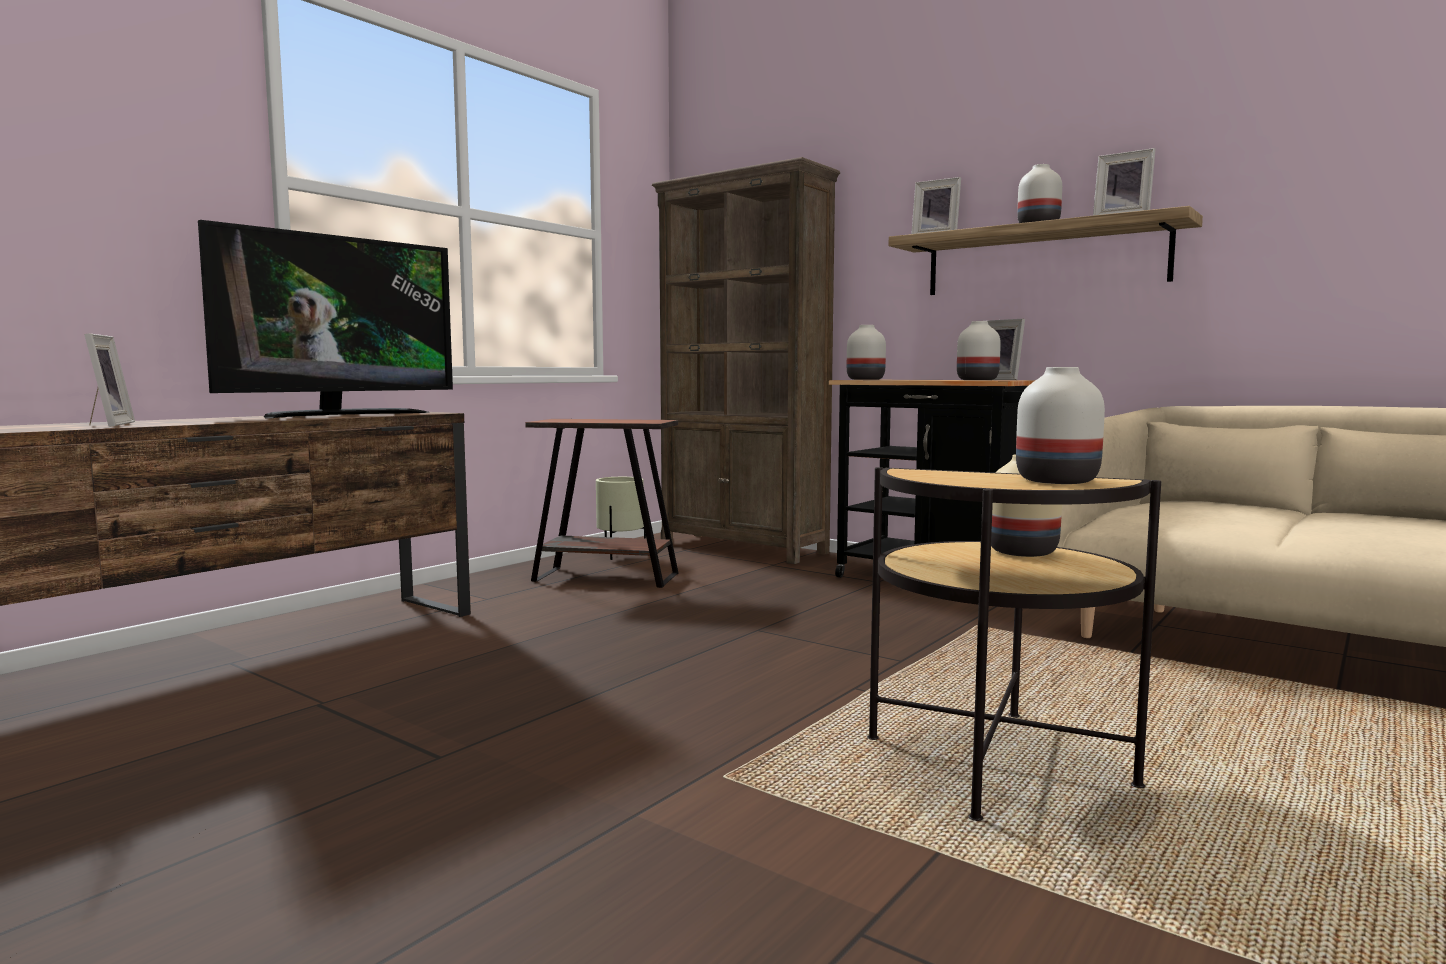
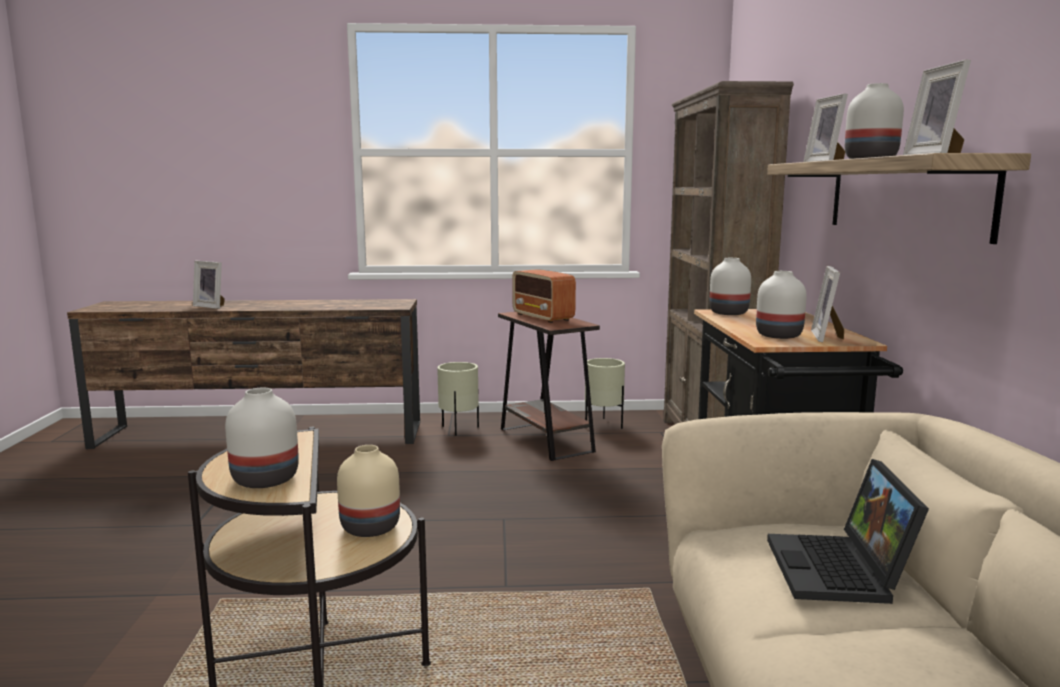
camera: 50 degrees right, 5 degrees up
picture frame [84,333,135,427] -> picture frame turned 90 degrees clockwise [193,261,225,309]
television [198,220,453,419] -> none
none -> beige planter [437,362,479,436]
none -> radio [512,269,576,323]
none -> laptop [767,459,929,604]

